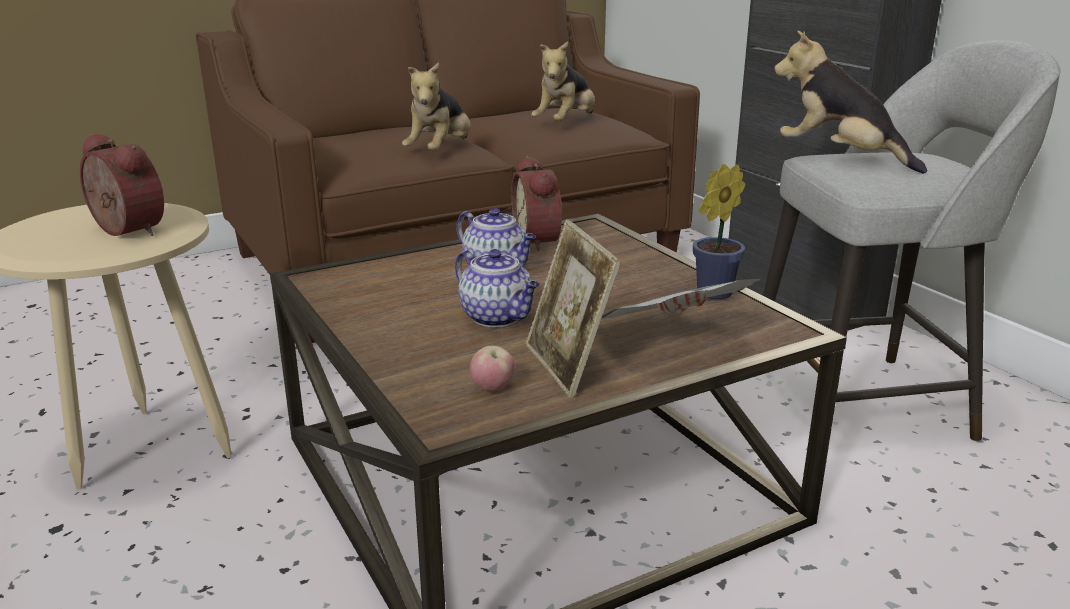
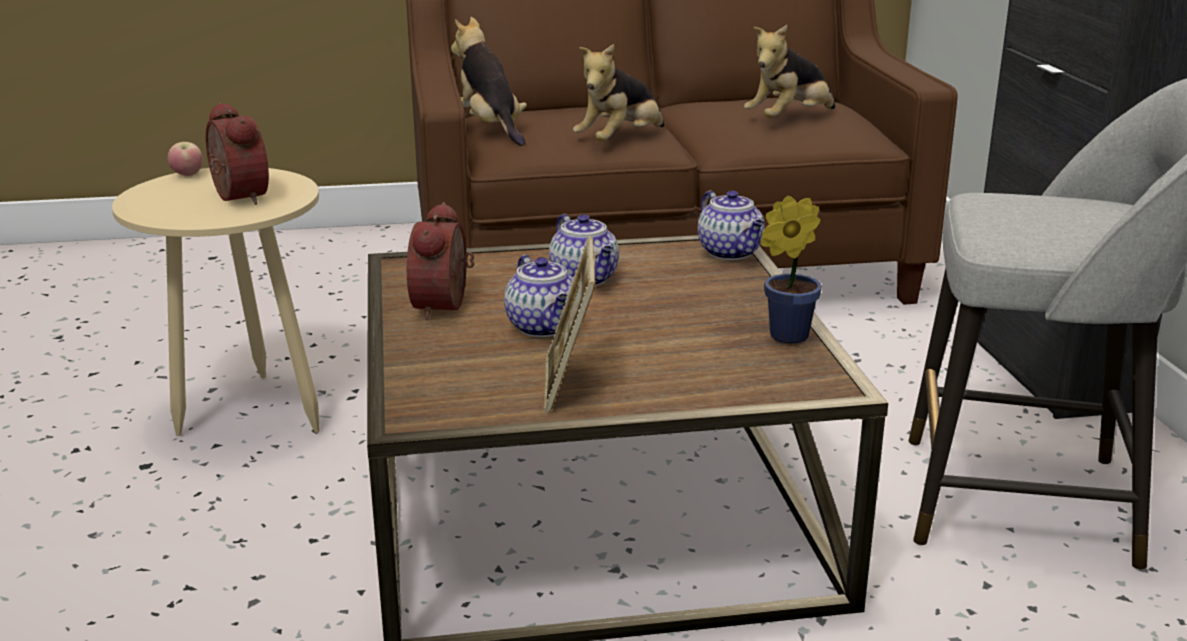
camera: 20 degrees right, 0 degrees up
apple [470,346,515,391] -> apple moved to [168,142,203,176]
alarm clock [511,156,562,251] -> alarm clock moved to [407,202,474,320]
newspaper [601,279,760,319] -> none
plush toy [774,31,927,174] -> plush toy moved to [451,17,527,146]
none -> teapot [697,190,765,260]

